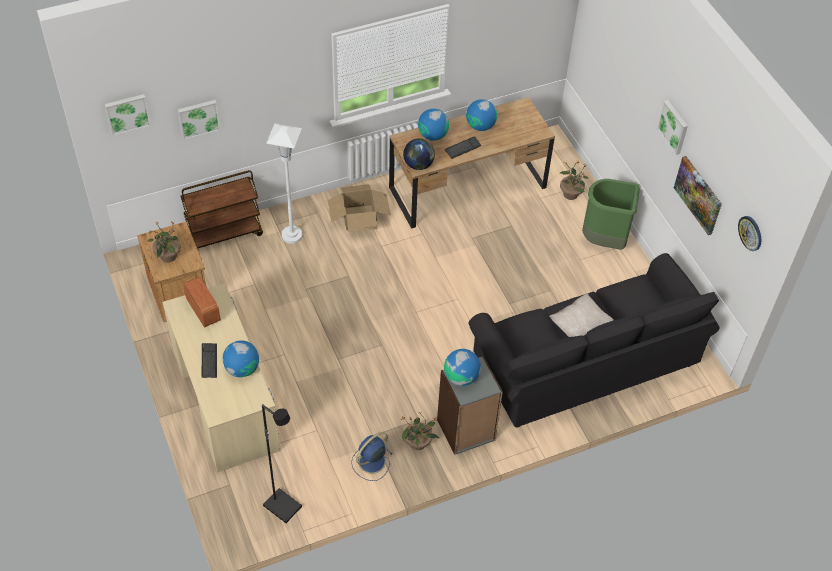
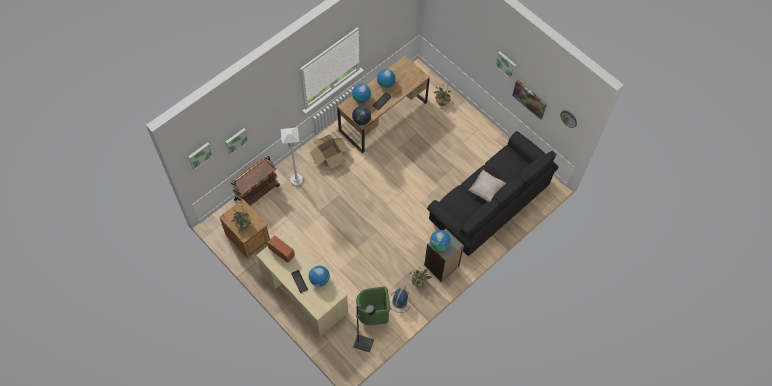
camera: 20 degrees left, 10 degrees up
green trash can [582,179,640,250] -> green trash can moved to [356,287,391,325]

